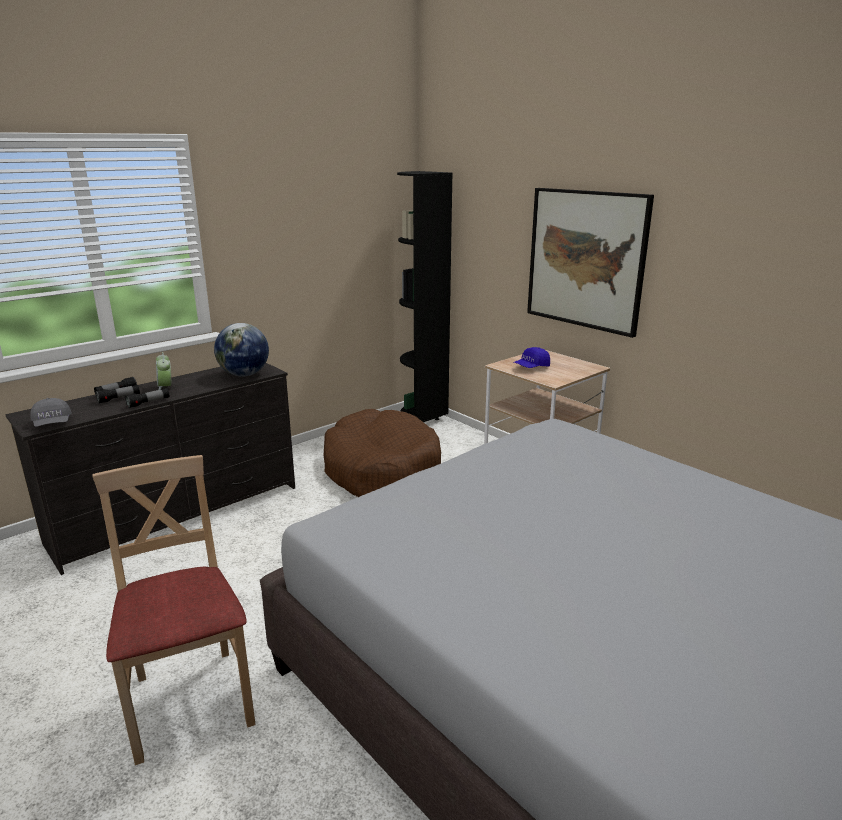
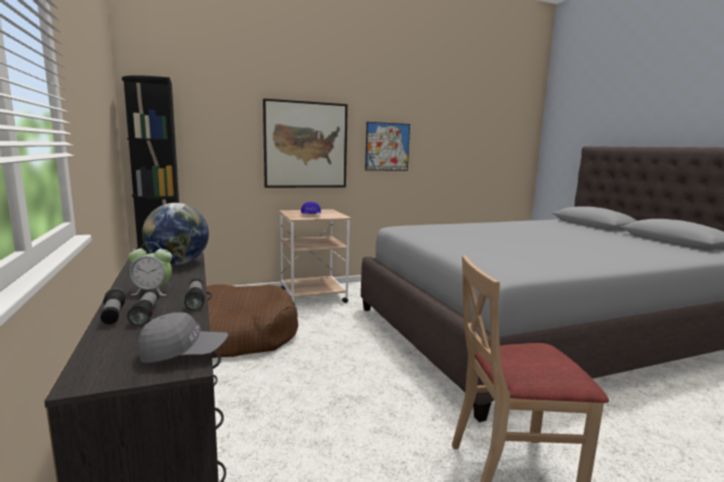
camera: 70 degrees left, 10 degrees down
none -> picture [365,122,410,171]

